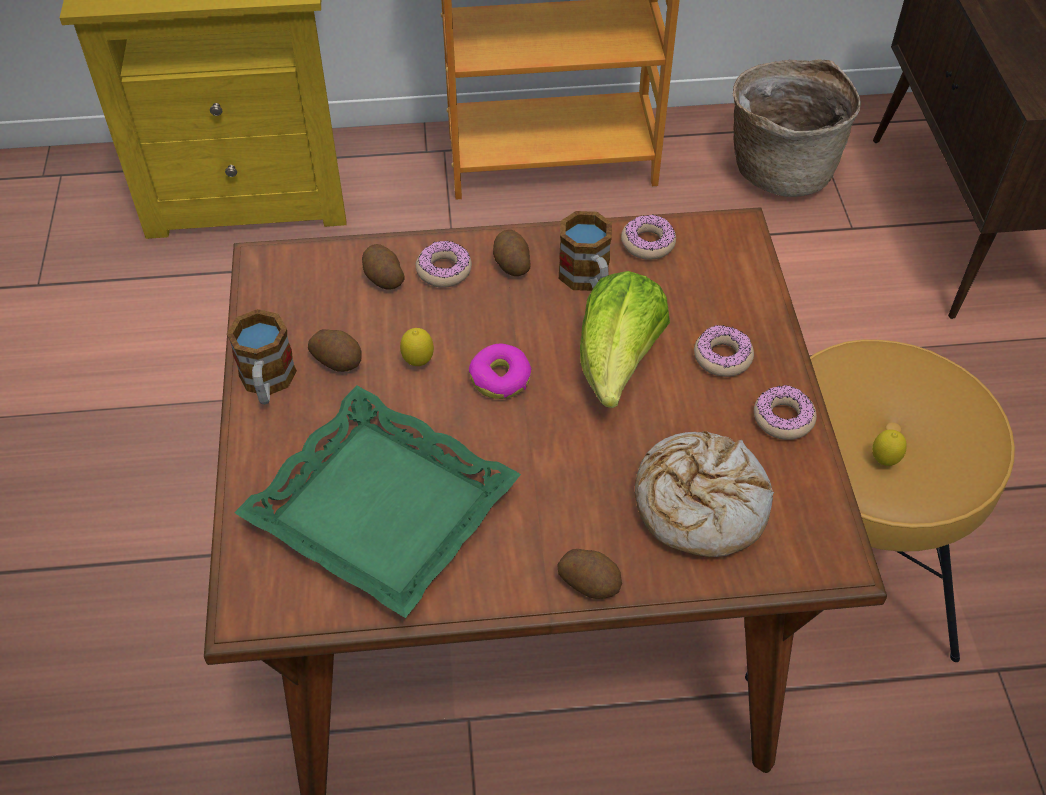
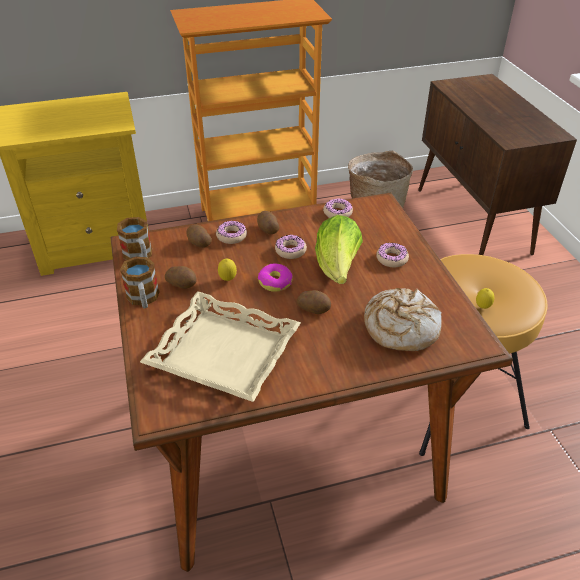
camera: 10 degrees left, 10 degrees down
green tray [234,385,521,618] -> beige tray [140,291,301,402]
potato [558,549,622,599] -> potato moved to [297,290,331,314]
mug [559,211,612,291] -> mug moved to [117,217,152,260]
donut [754,385,817,440] -> donut moved to [275,235,307,259]

